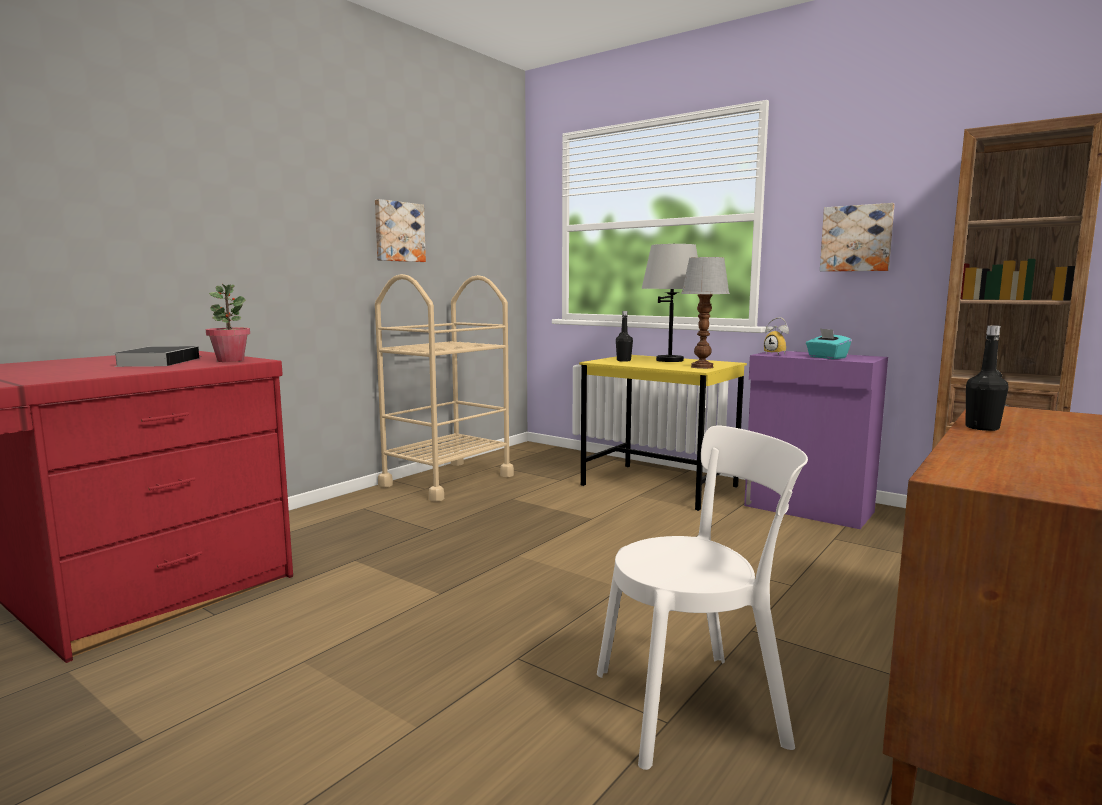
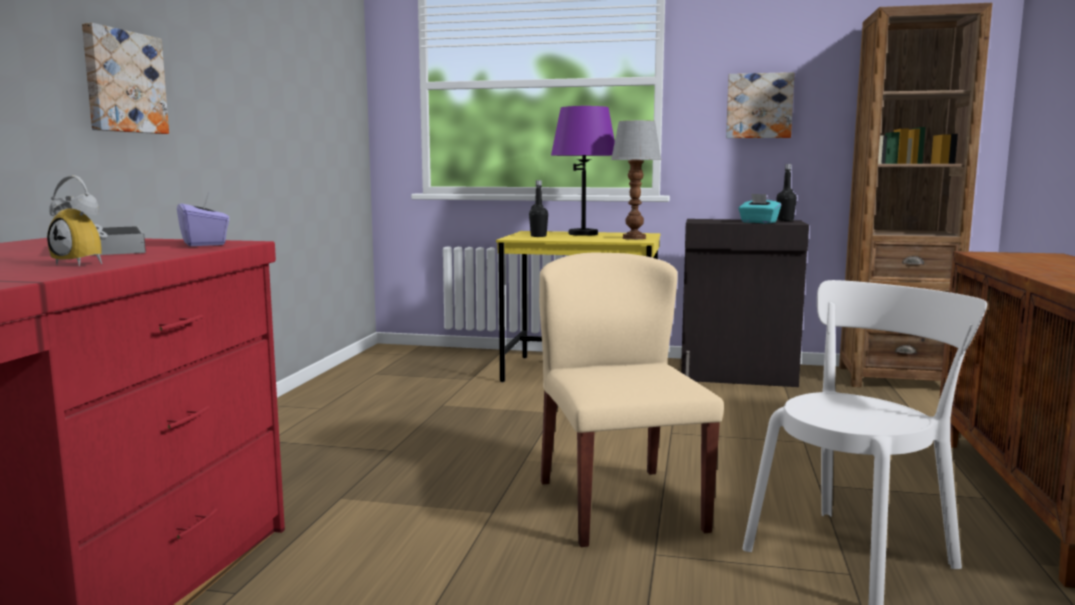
camera: 25 degrees left, 0 degrees up
potted plant [206,284,250,362] -> purple tissue box [177,192,229,246]
picture [375,199,426,262] -> picture moved to [82,23,169,134]
beige cart [375,274,514,502] -> none
grey table lamp [641,243,698,362] -> purple table lamp [551,106,615,236]
purple cabinet [744,351,888,529] -> black cabinet [681,219,809,387]
alarm clock [764,317,789,355] -> alarm clock moved to [47,175,108,266]
black bottle [966,325,1008,431] -> black bottle moved to [776,164,797,221]
none -> beige chair [539,253,724,547]

